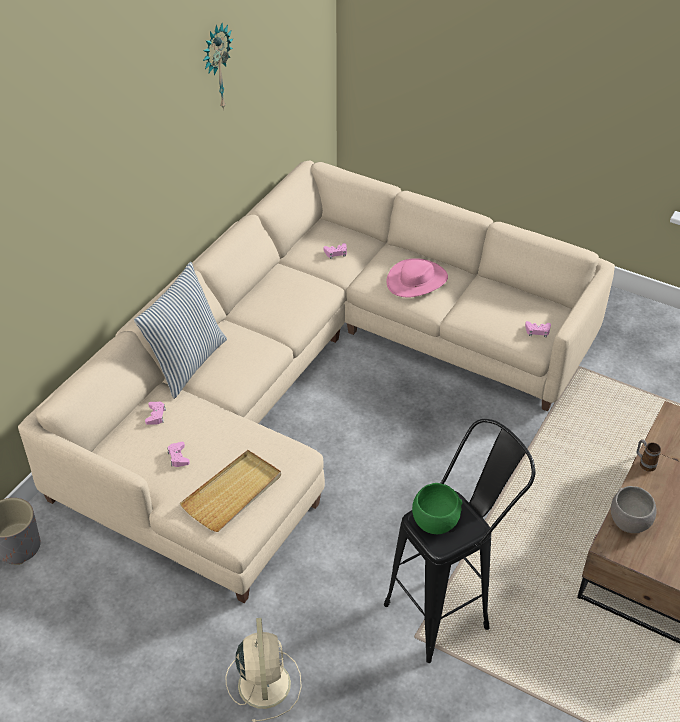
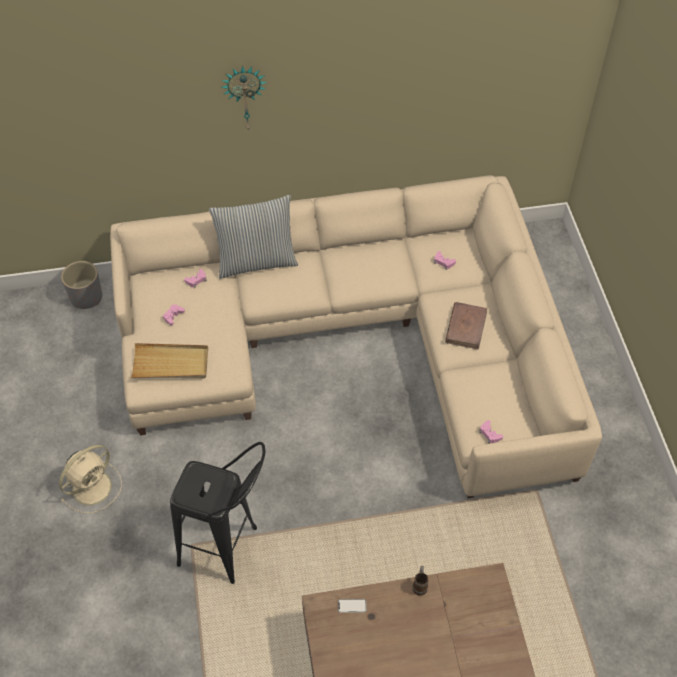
camera: 50 degrees right, 10 degrees up
wall clock [203,22,233,110] -> wall clock moved to [221,66,267,131]
pink hat [386,258,448,297] -> brown book [445,302,487,350]
green bowl [412,483,463,534] -> none
grey bowl [611,486,656,533] -> phone [338,599,367,613]

